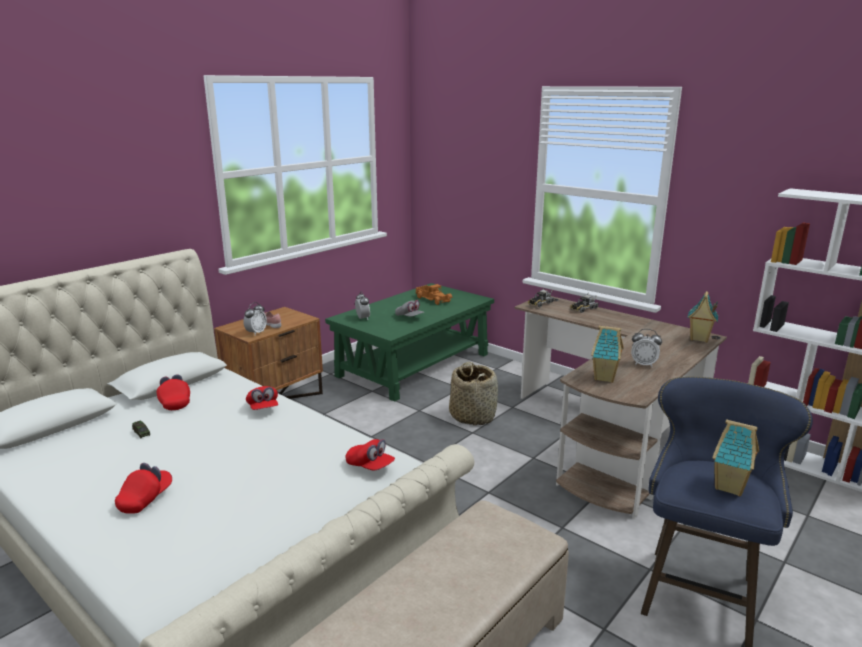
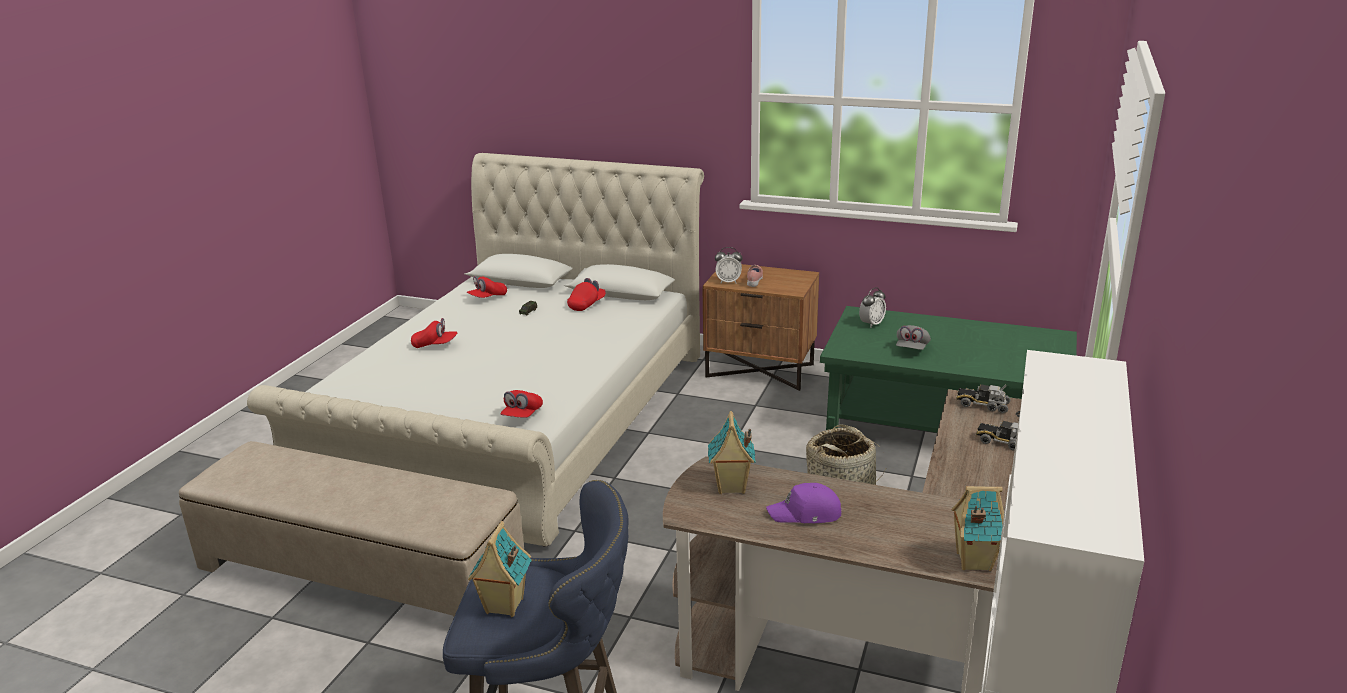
camera: 70 degrees right, 5 degrees up
red cap [246,386,278,410] -> red cap moved to [467,276,507,298]
toy truck [416,284,452,305] -> none
alarm clock [631,329,662,367] -> purple cap [766,483,841,523]

